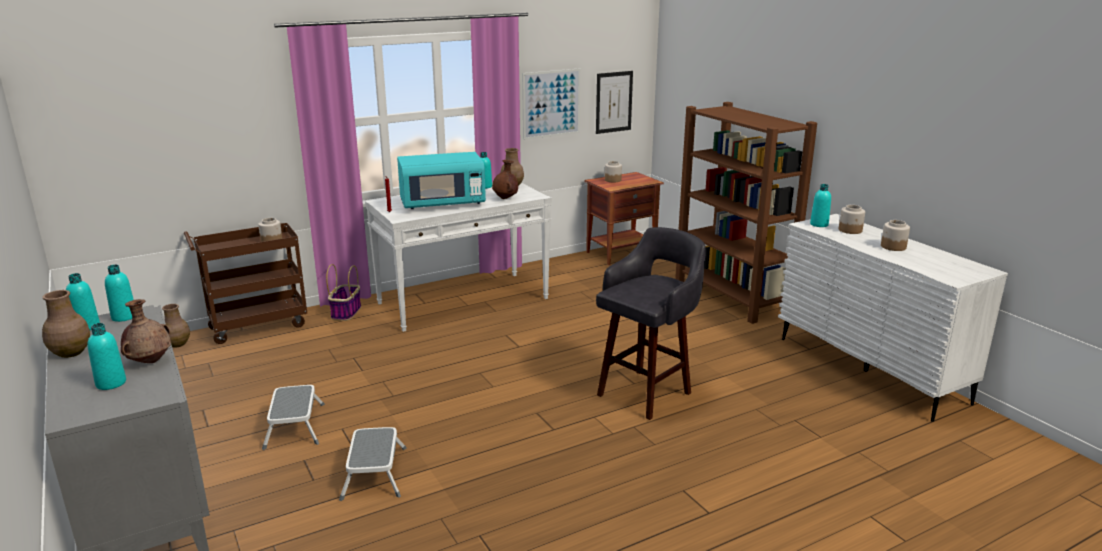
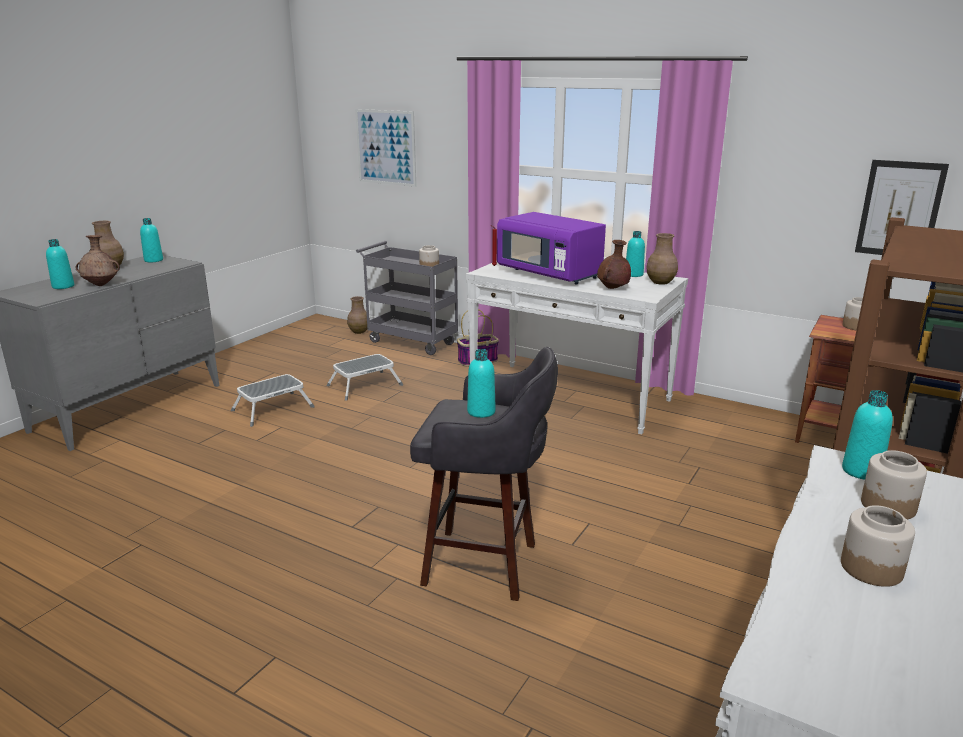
camera: 60 degrees right, 0 degrees up
turquoise bottle [105,265,134,322] -> turquoise bottle moved to [467,349,496,418]
brown cart [184,223,307,344] -> grey cart [356,241,458,355]
grey step ladder [339,427,407,501] -> grey step ladder moved to [326,354,403,401]
turquoise microwave [397,152,486,209] -> purple microwave [497,212,606,285]
picture [522,68,580,140] -> picture moved to [355,109,416,187]

